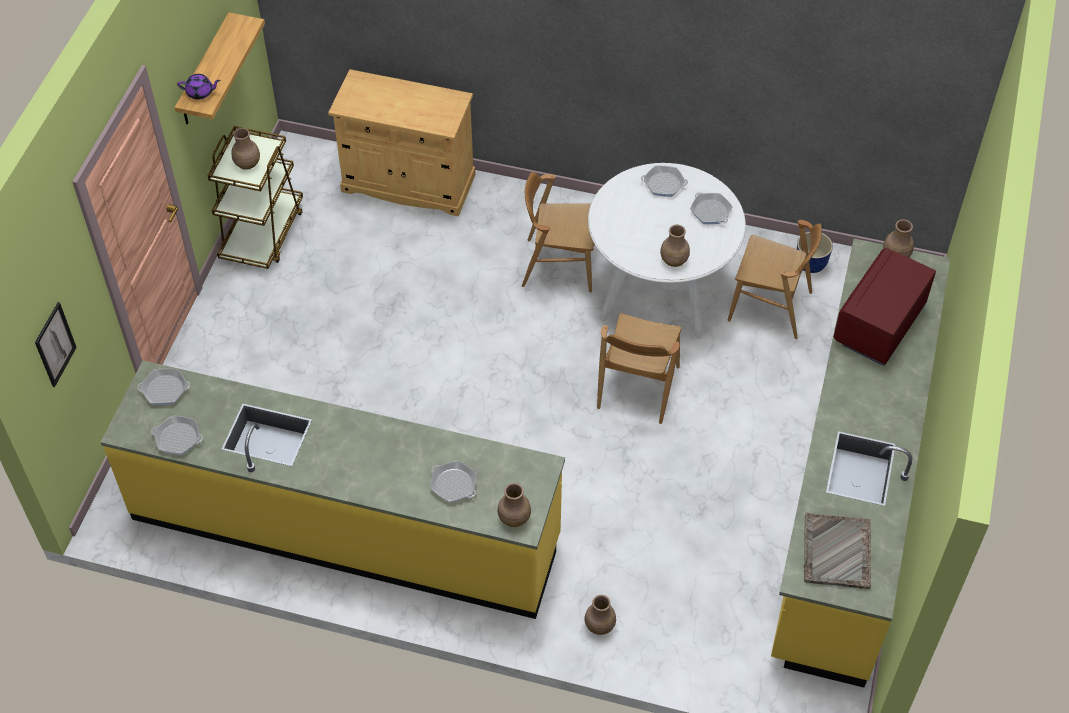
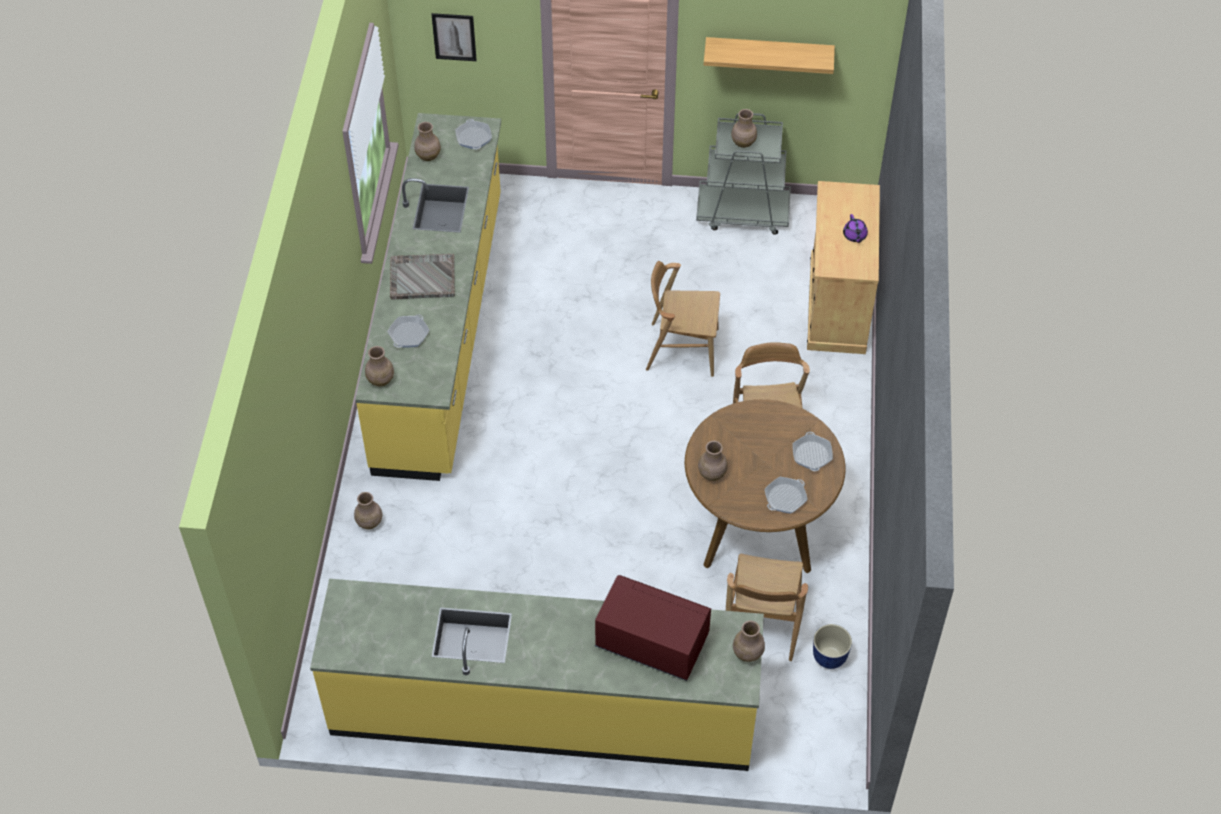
camera: 80 degrees right, 0 degrees up
frying pan [151,415,203,455] -> brown vase [414,122,441,161]
purple teapot [177,74,221,100] -> purple teapot moved to [843,214,868,243]
brown cart [207,126,303,269] -> grey cart [696,113,791,235]
white dining table [588,163,746,340] -> brown dining table [685,399,846,573]
brown chair [597,313,681,424] -> brown chair moved to [646,261,720,377]
grey tray [804,513,871,589] -> grey tray moved to [390,254,455,300]

